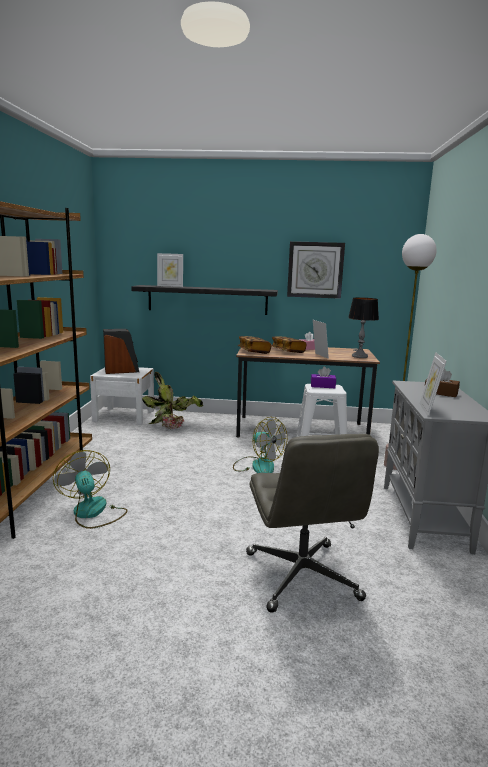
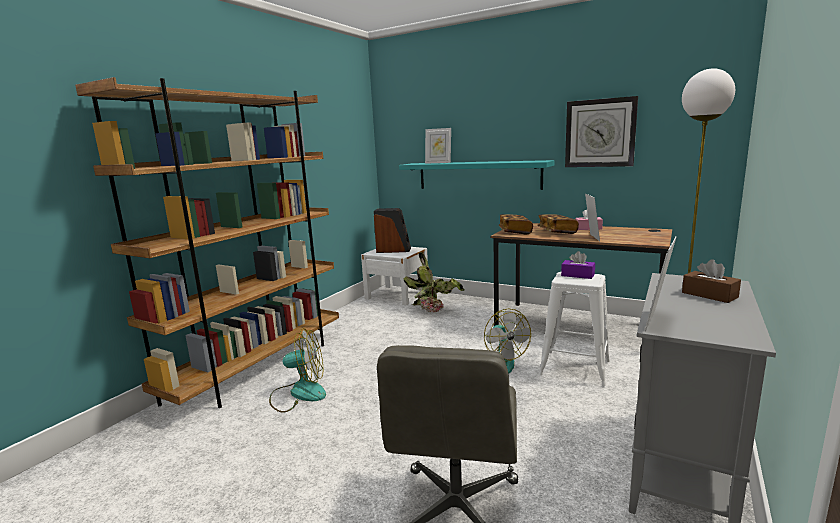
camera: 25 degrees right, 0 degrees up
fan [53,450,128,529] -> fan turned 90 degrees clockwise [269,328,326,413]
black shelf [131,285,278,315] -> turquoise shelf [399,160,555,190]
table lamp [348,297,379,358] -> none

